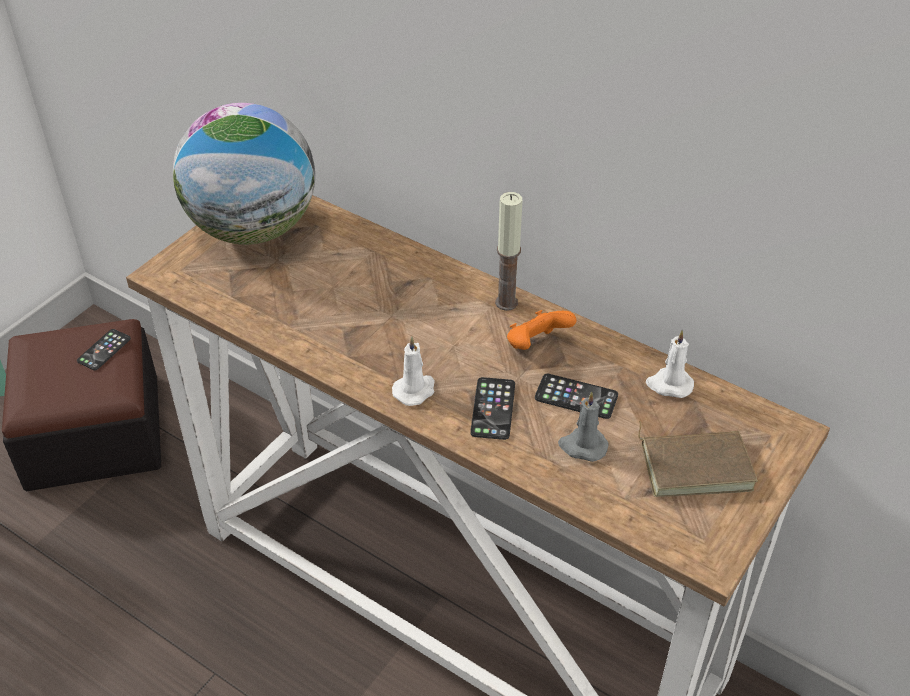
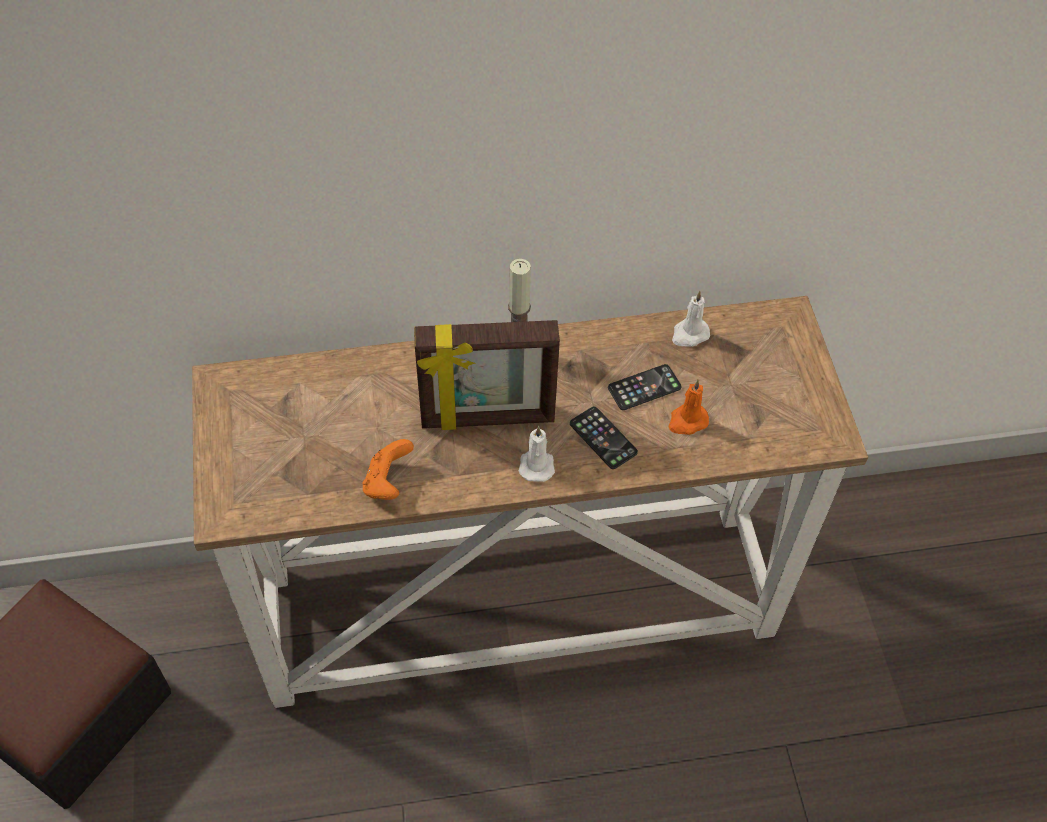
camera: 45 degrees left, 10 degrees up
phone [77,329,131,370] -> none
globe [173,103,315,245] -> none
orange game controller [507,310,576,350] -> orange game controller moved to [363,439,414,500]
grey candle [558,391,608,462] -> orange candle [668,379,709,435]
brown book [638,421,758,497] -> none
none -> picture frame [414,320,560,430]

